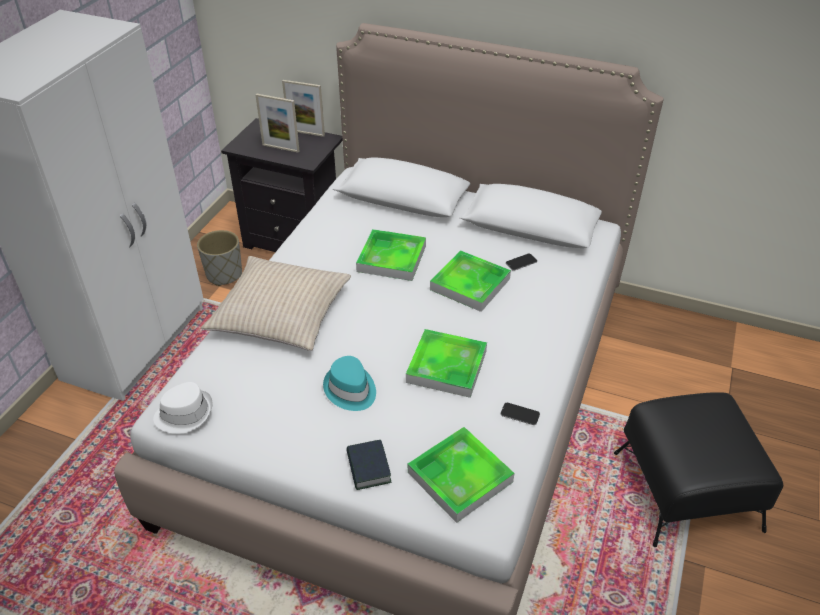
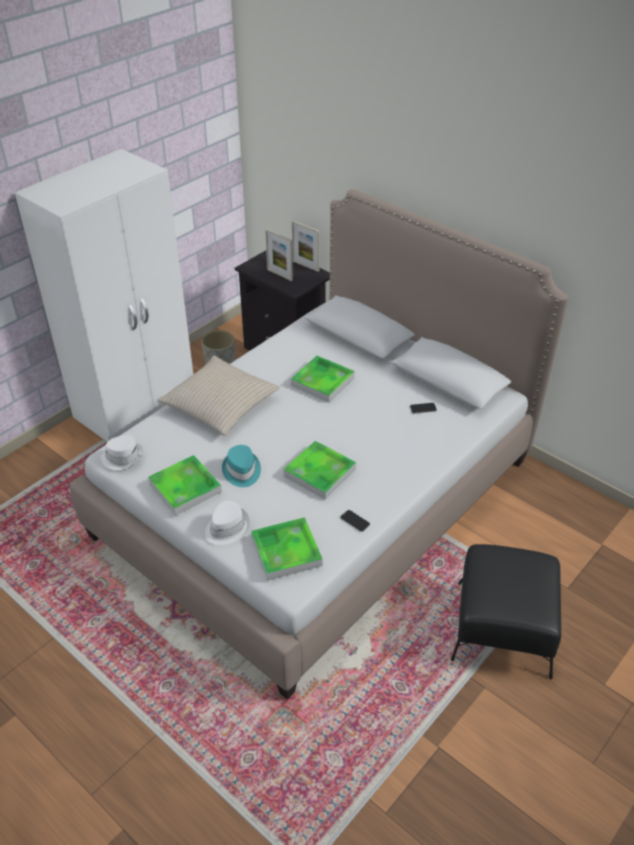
camera: 20 degrees right, 0 degrees up
book [346,440,391,490] -> white hat [205,501,250,545]
tray [430,250,511,312] -> tray moved to [148,455,222,516]

